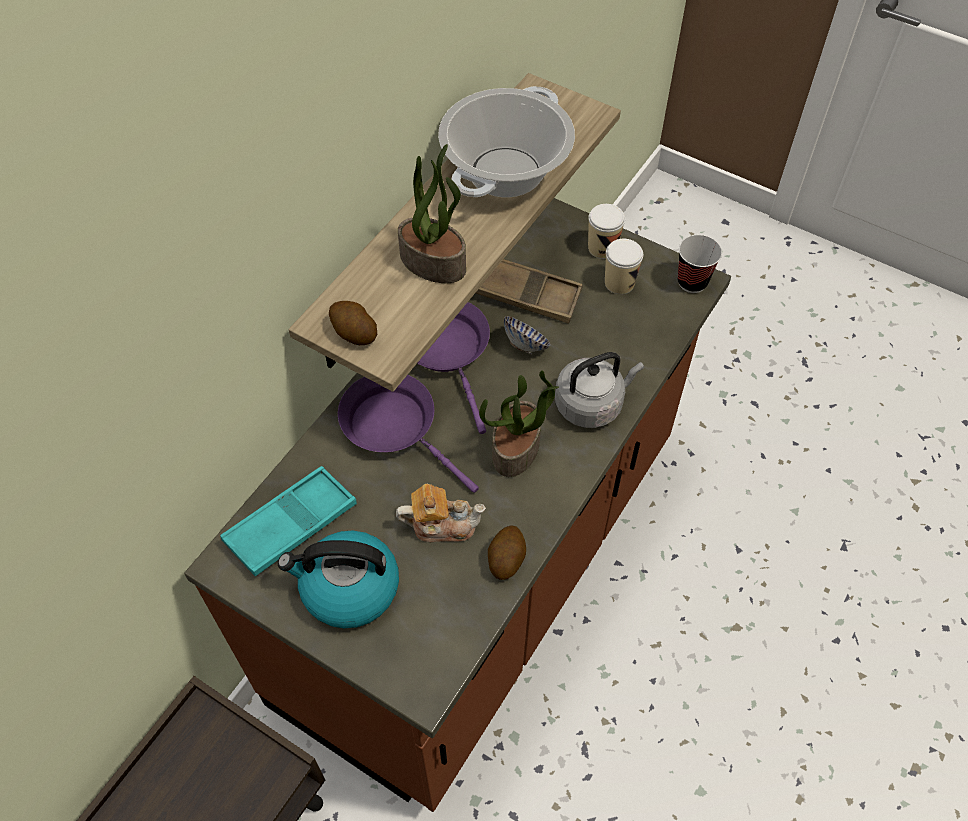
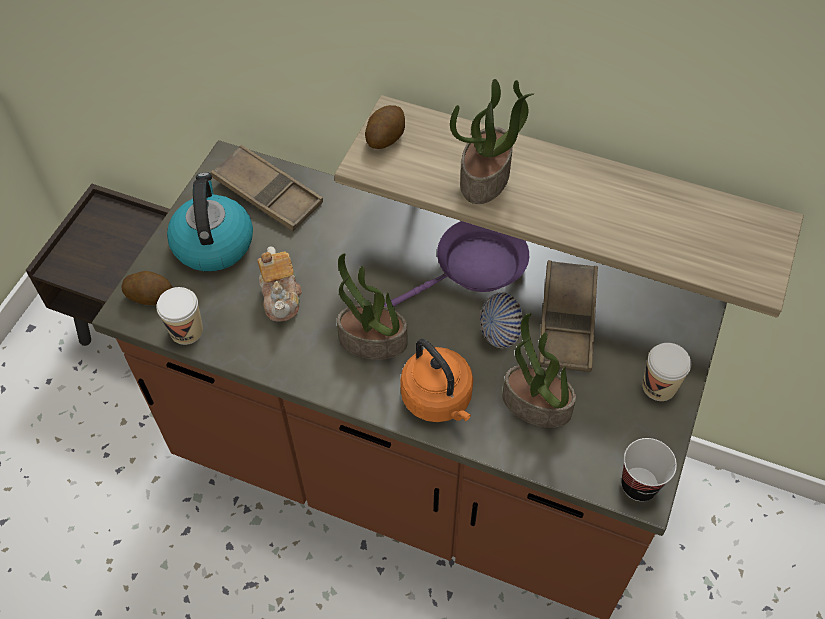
camera: 80 degrees right, 0 degrees up
turquoise tray [220,466,357,576] -> brown tray [211,145,323,231]
purple frying pan [338,375,479,493] -> none
cooking pot [438,86,575,198] -> none
potato [488,525,526,580] -> potato moved to [121,271,172,305]
grey kettle [555,352,644,428] -> orange kettle [400,339,473,422]
cup [605,239,643,295] -> cup moved to [156,287,203,345]
none -> potted plant [502,313,576,428]

